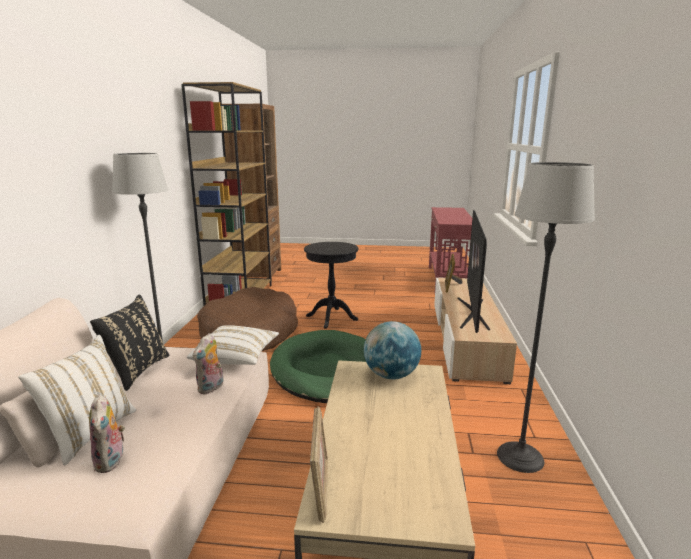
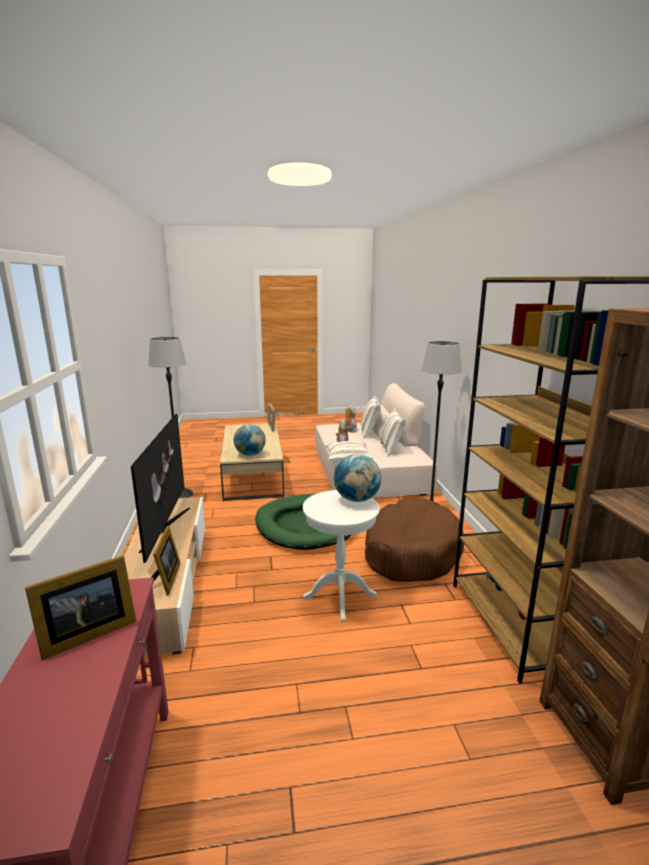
camera: 165 degrees right, 0 degrees up
black pillow [90,294,170,391] -> white pillow [381,408,406,457]
black side table [304,242,358,329] -> white side table [303,490,380,621]
none -> picture frame [25,555,136,660]
none -> globe [334,454,381,502]

